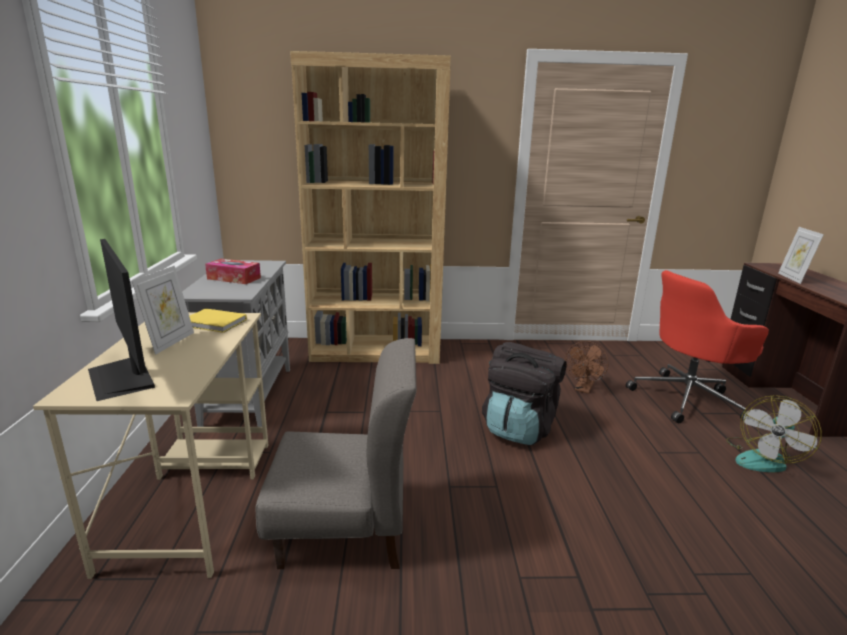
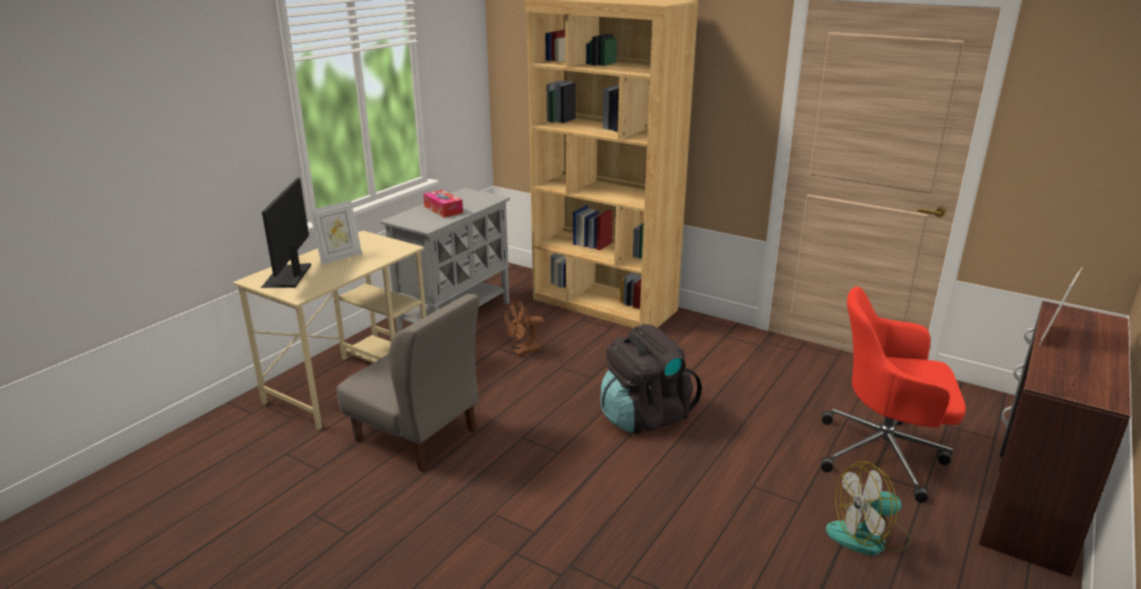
camera: 35 degrees right, 5 degrees up
yellow book [189,308,247,333] -> none
brown fan [565,341,609,394] -> brown fan moved to [504,300,544,355]

